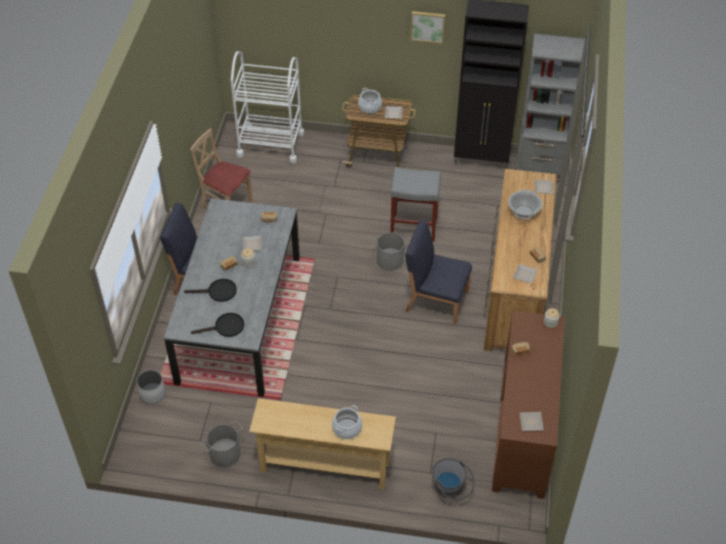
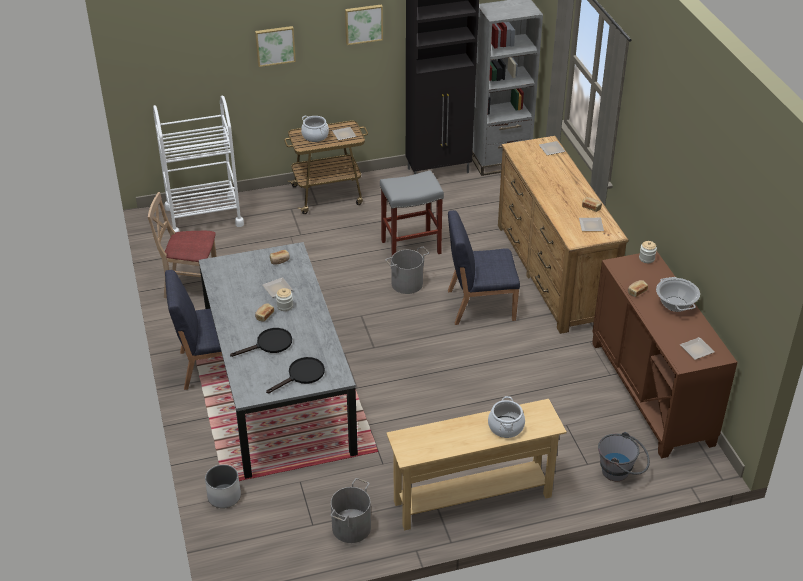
camera: 25 degrees left, 10 degrees down
cooking pot [508,190,542,219] -> cooking pot moved to [656,277,700,312]
none -> picture [255,26,296,67]

